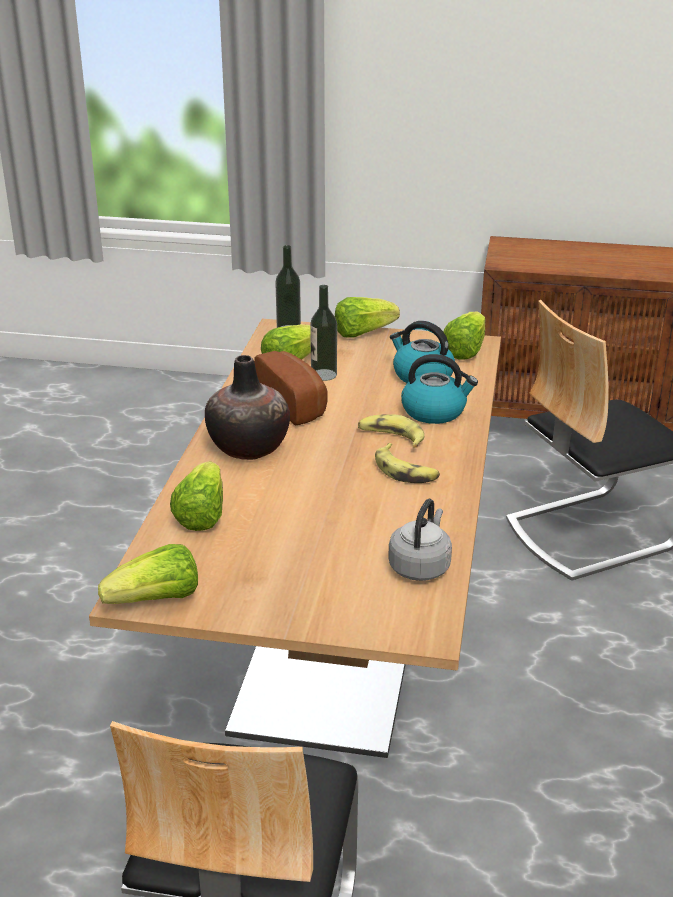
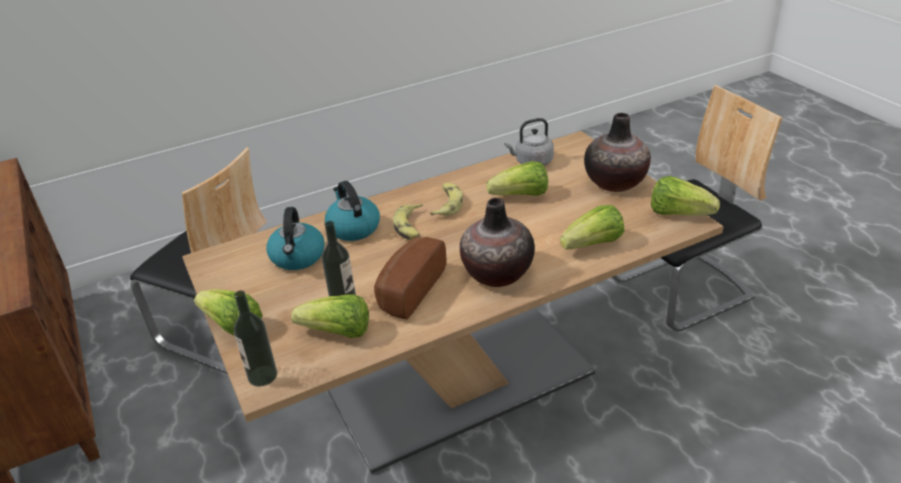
camera: 125 degrees left, 5 degrees up
lettuce [443,312,486,360] -> lettuce moved to [487,161,548,196]
none -> vase [584,113,651,192]

